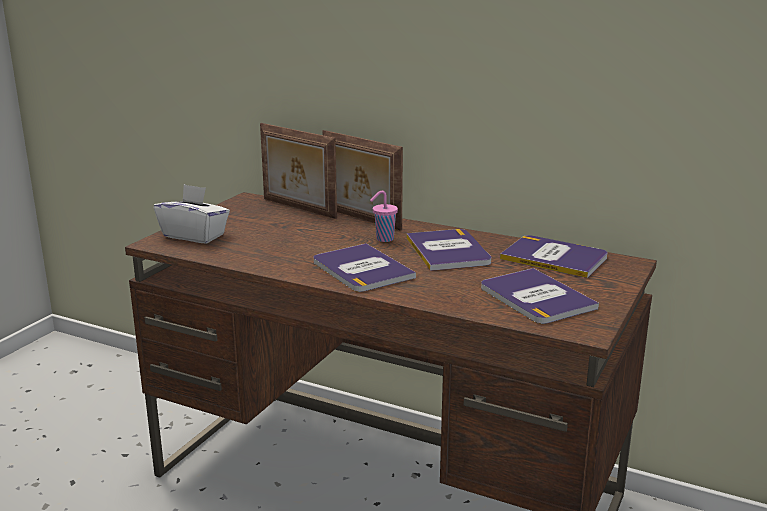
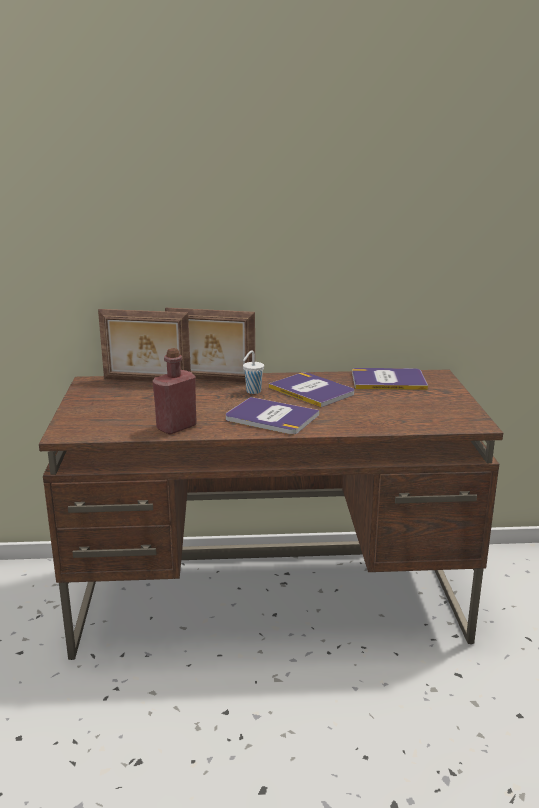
camera: 30 degrees left, 0 degrees up
white tissue box [154,184,230,244] -> none
pink cup [370,191,398,242] -> white cup [243,351,264,394]
book [481,268,599,324] -> none
none -> red bottle [152,348,197,434]

